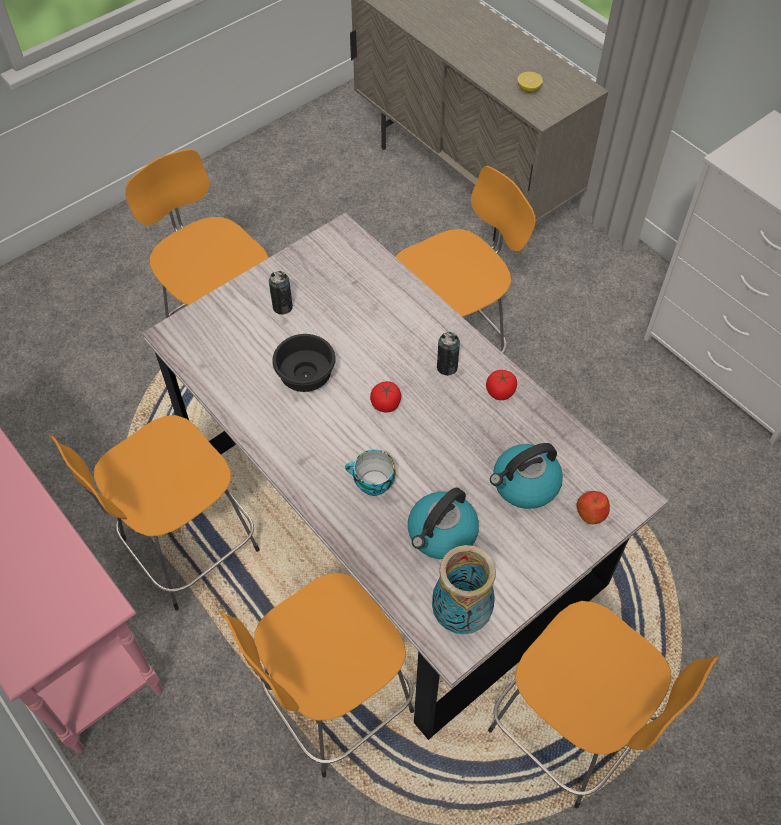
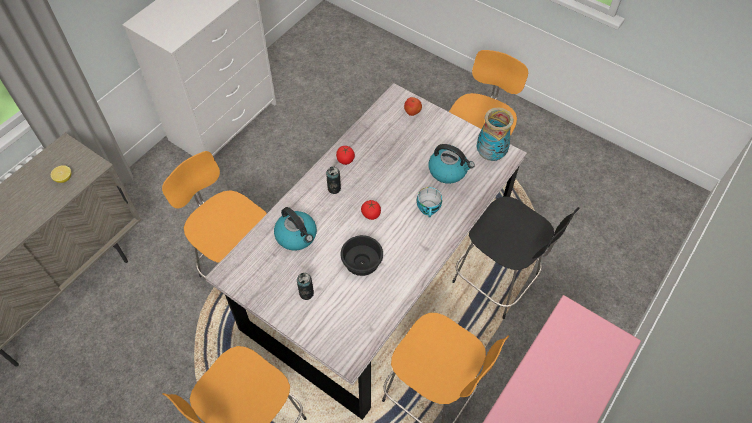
camera: 105 degrees left, 0 degrees up
orange stool [220,573,414,778] -> black stool [452,196,579,319]
kettle [490,443,563,509] -> kettle moved to [274,207,317,251]

